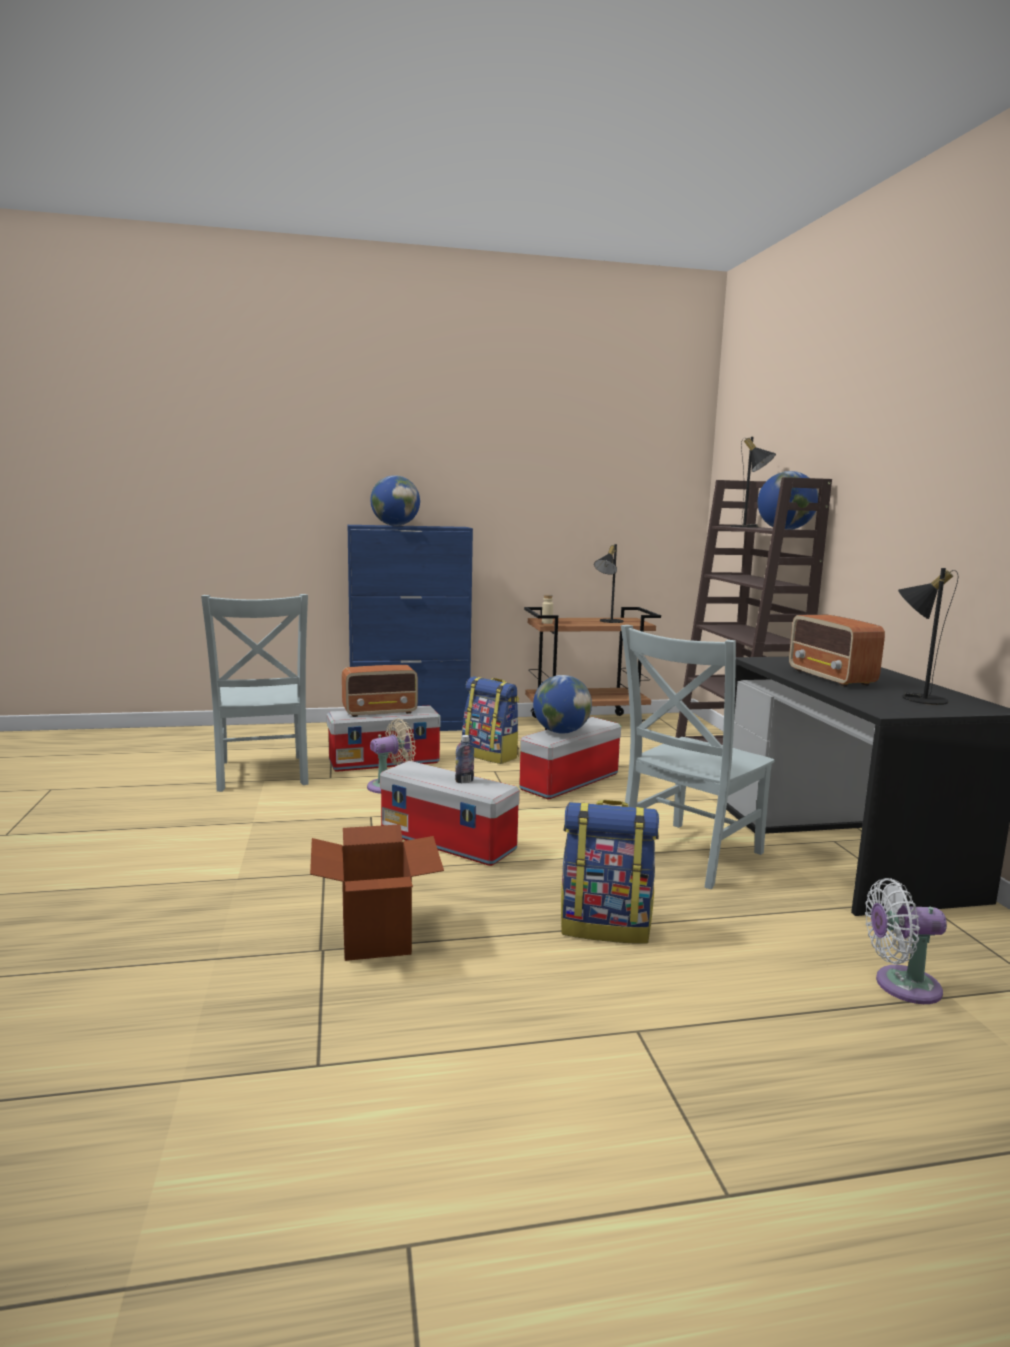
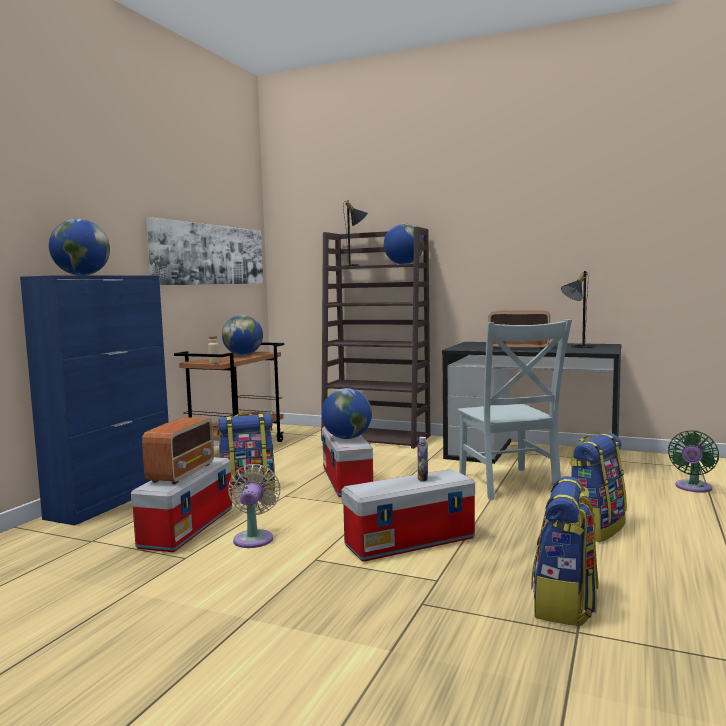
camera: 55 degrees left, 5 degrees down
grey chair [201,594,309,792] -> none
cardboard box [310,824,444,961] -> backpack [531,476,598,626]
black table lamp [594,544,624,623] -> globe [222,315,263,355]
white fan [865,878,947,1004] -> green fan [668,430,719,493]
none -> picture [146,217,263,285]

